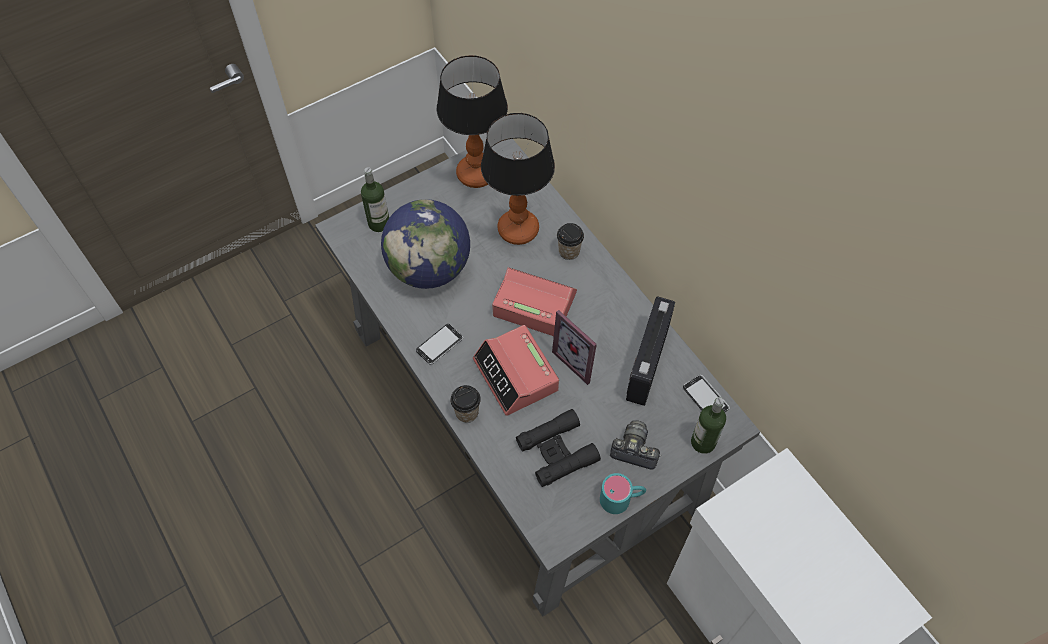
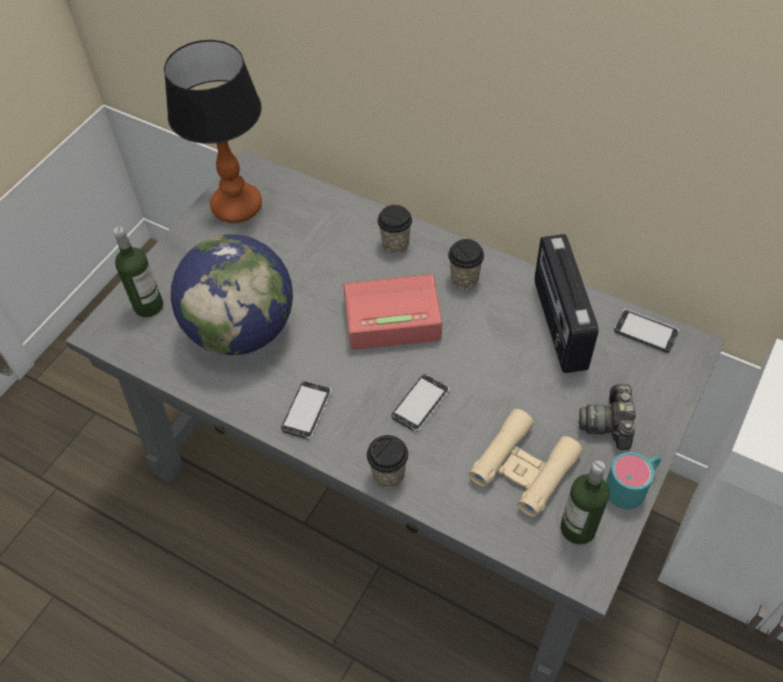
camera: 25 degrees left, 5 degrees down
alarm clock [473,325,559,416] -> phone [392,374,450,432]
table lamp [481,113,555,245] -> none
black binoculars [516,409,601,487] -> beige binoculars [469,409,583,517]
picture frame [552,310,597,385] -> none
camera [610,420,661,469] -> camera turned 75 degrees counterclockwise [579,382,636,450]
bottle [691,397,726,454] -> bottle moved to [561,460,609,545]
none -> cup [448,239,484,289]

